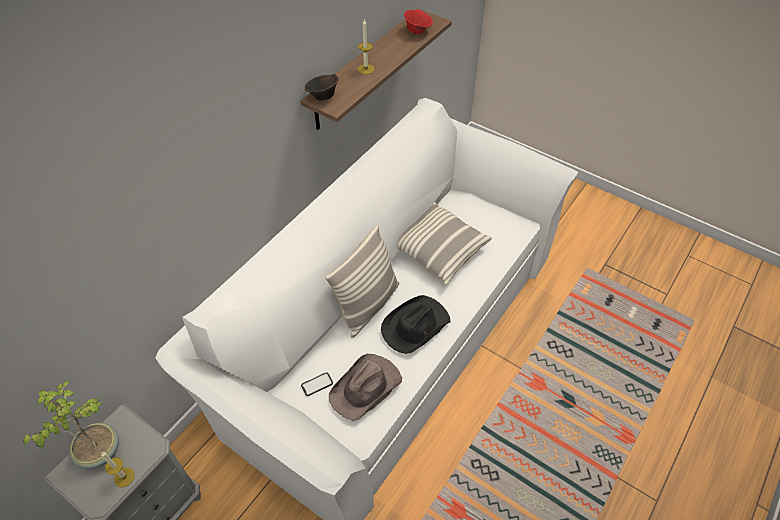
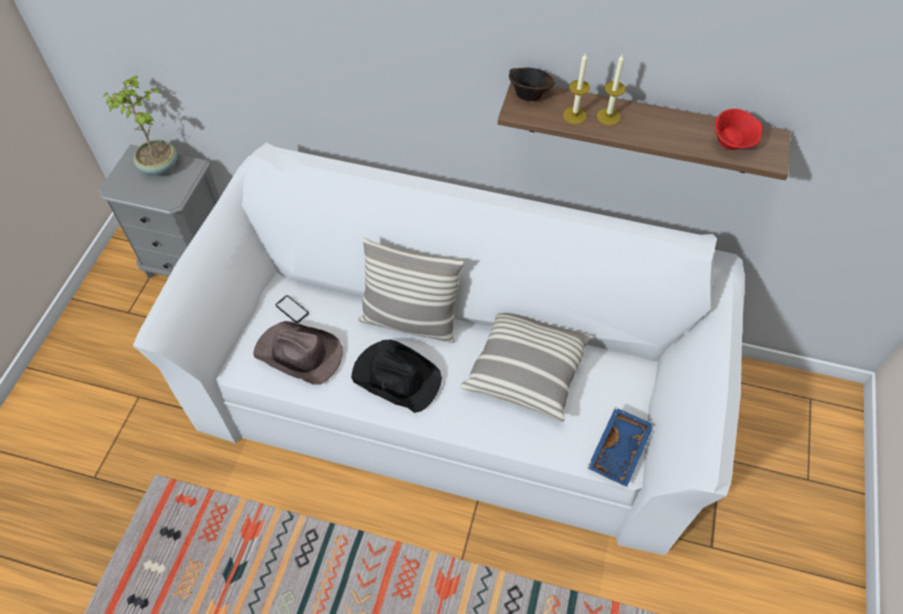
camera: 70 degrees right, 5 degrees up
candle [101,452,135,487] -> candle moved to [563,52,590,124]
none -> blue tray [587,407,654,487]

